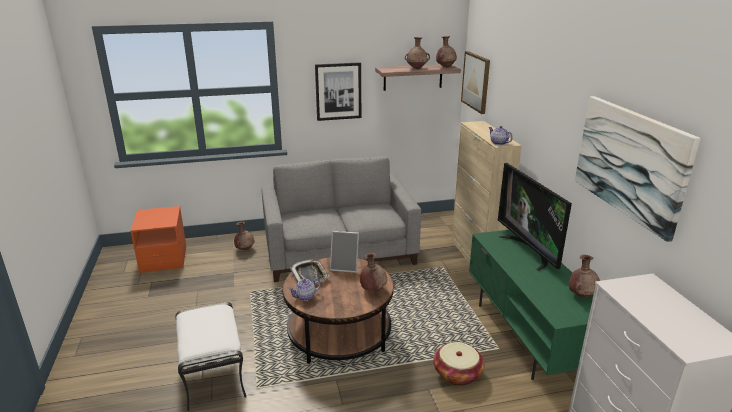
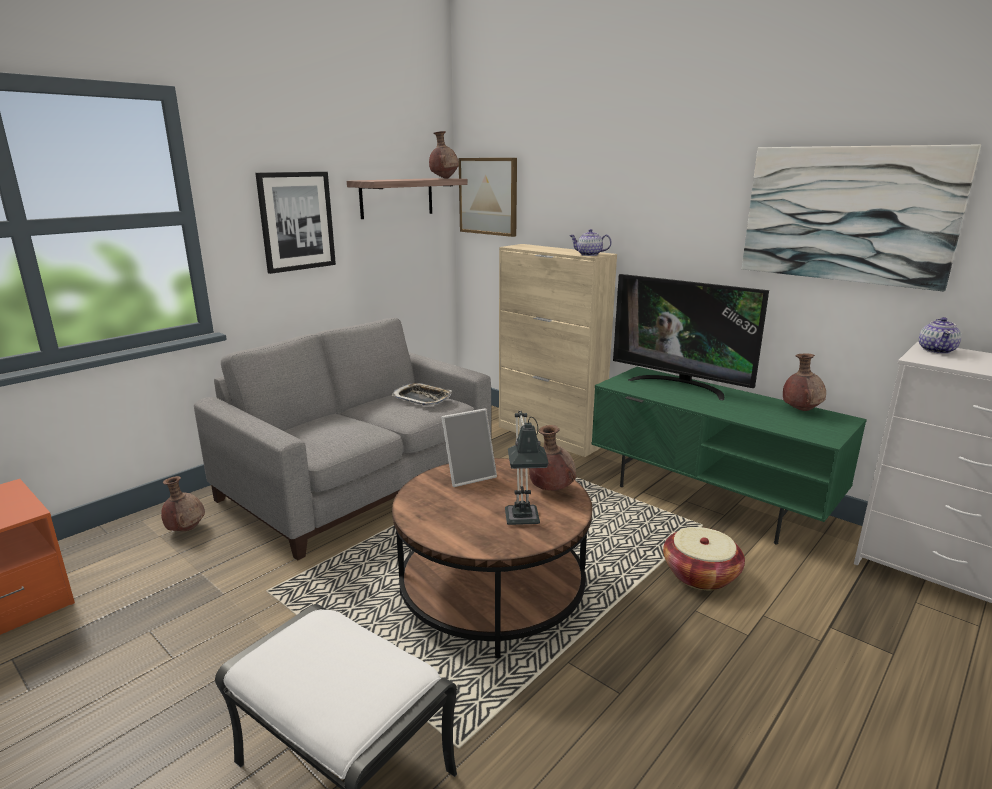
camera: 35 degrees left, 5 degrees down
teapot [288,279,321,301] -> teapot moved to [919,317,961,354]
tray [290,259,330,284] -> tray moved to [392,383,452,406]
brown vase [405,37,430,69] -> none
none -> table lamp [505,410,549,525]

